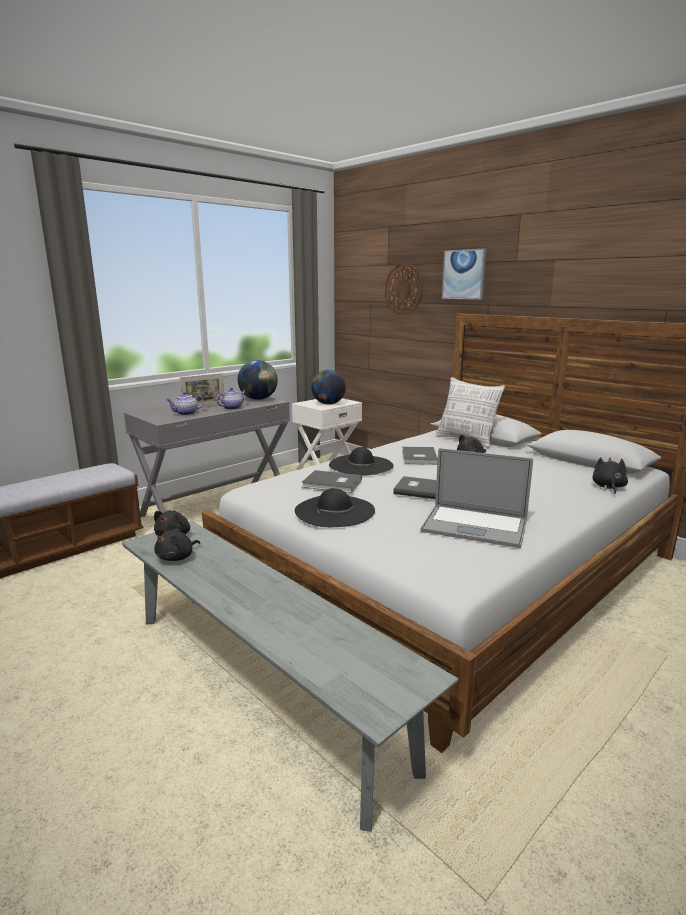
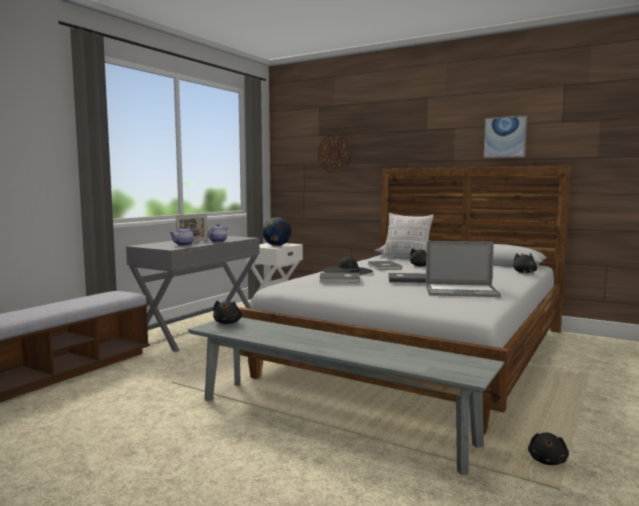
camera: 15 degrees left, 10 degrees down
black plush toy [154,528,200,561] -> black plush toy moved to [528,432,569,465]
globe [238,360,278,400] -> none
black hat [295,488,375,527] -> none
picture [442,249,486,300] -> picture moved to [483,115,527,158]

